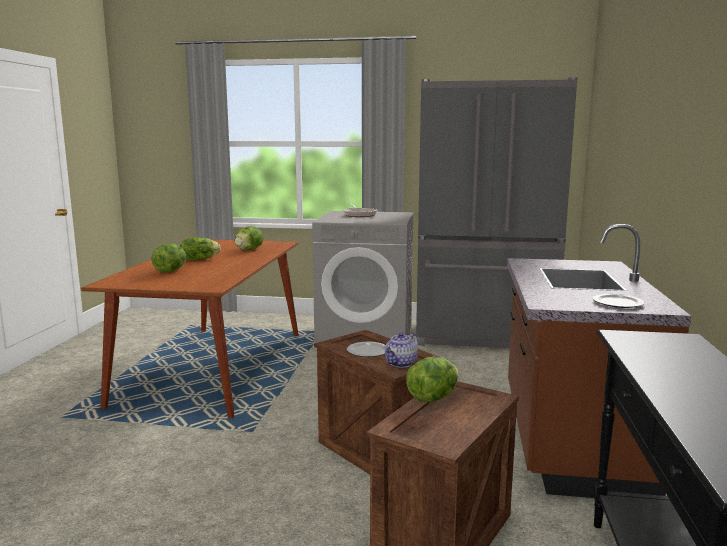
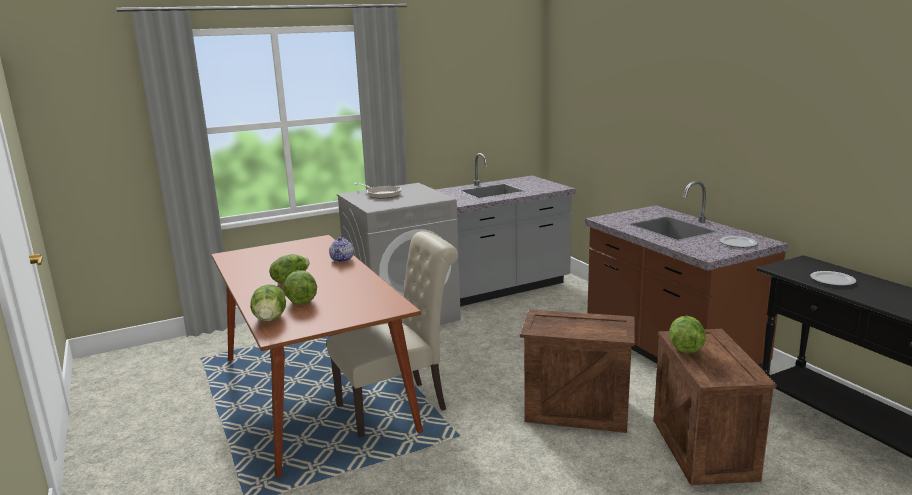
camera: 35 degrees left, 5 degrees up
lettuce [235,226,263,250] -> lettuce moved to [250,284,286,321]
plate [347,342,386,357] -> plate moved to [810,271,856,286]
teapot [384,332,418,368] -> teapot moved to [329,237,354,262]
grey fridge [416,77,578,348] -> grey counter [435,153,576,306]
none -> beige chair [327,231,458,438]

